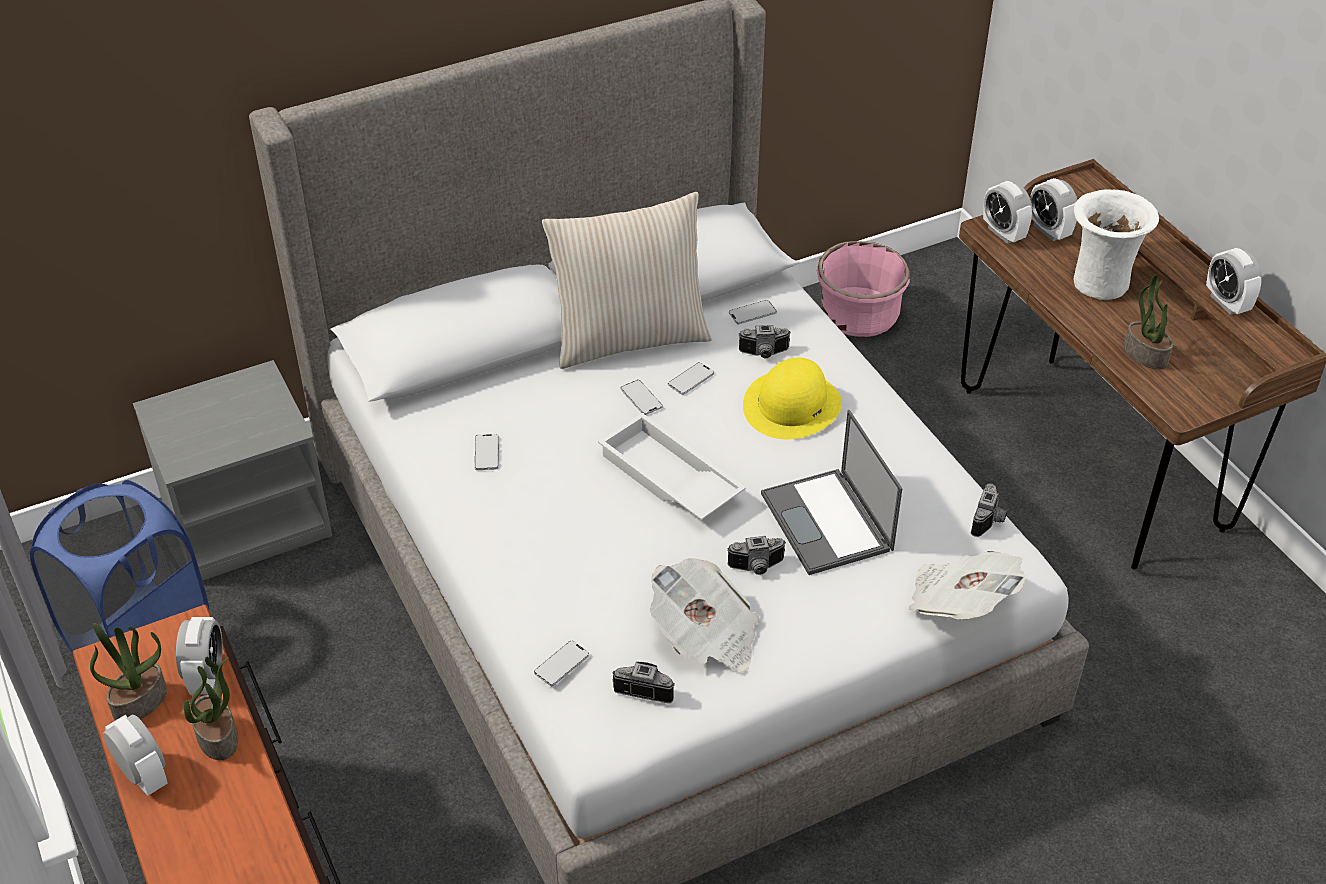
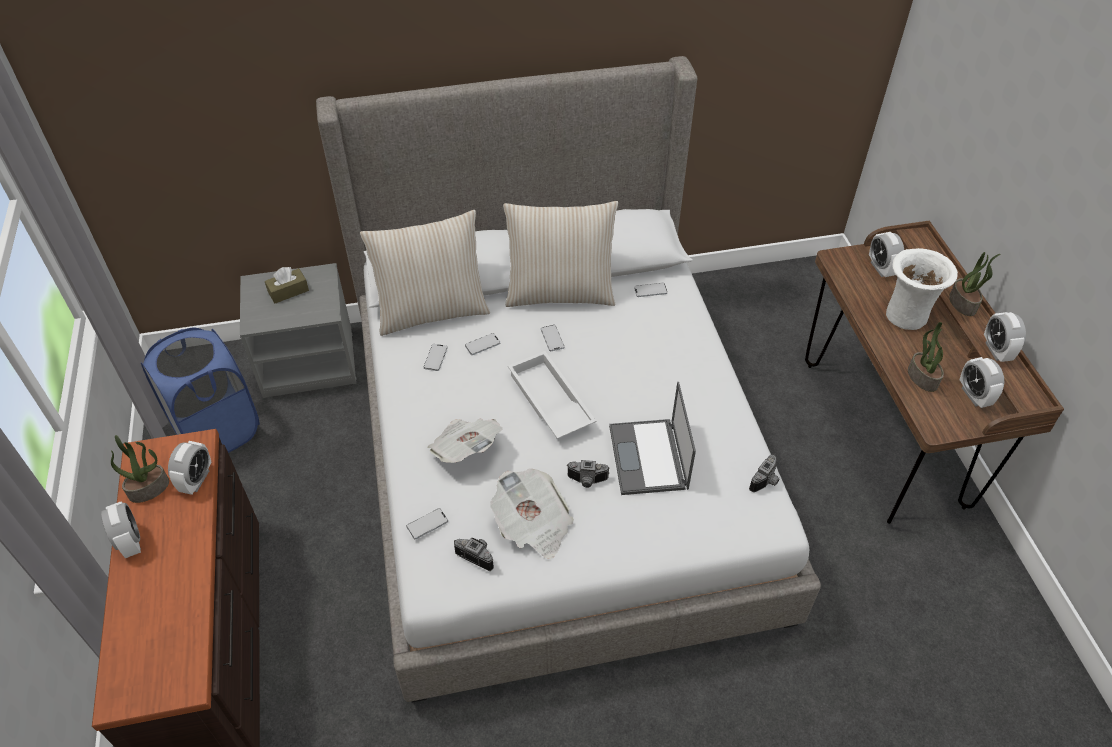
camera: 15 degrees right, 5 degrees up
potted plant [184,657,238,760] -> potted plant moved to [949,252,1000,316]
phone [668,362,714,395] -> phone moved to [465,333,500,355]
camera [738,325,791,358] -> none
yellow hat [743,358,842,440] -> none
pink planter [816,241,910,337] -> none
newspaper [909,551,1025,619] -> newspaper moved to [427,418,503,463]
alarm clock [983,181,1032,244] -> alarm clock moved to [960,357,1004,408]
none -> brown tissue box [265,267,309,304]
none -> beige pillow [360,210,490,336]

